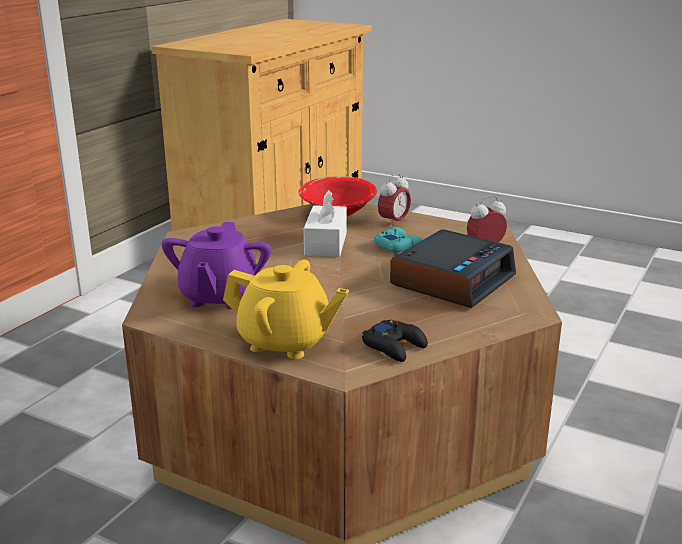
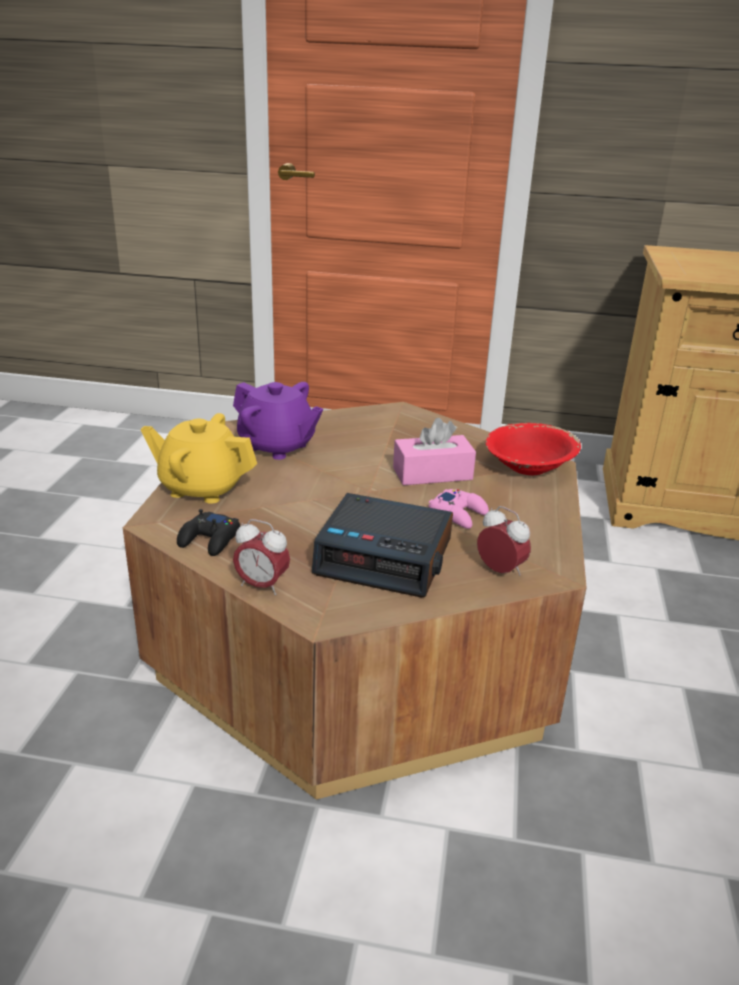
camera: 70 degrees right, 5 degrees up
purple teapot [161,222,271,309] -> purple teapot turned 135 degrees counterclockwise [233,382,323,460]
yellow teapot [223,260,349,359] -> yellow teapot turned 105 degrees clockwise [141,413,257,504]
white tissue box [304,190,347,257] -> pink tissue box [393,418,476,485]
turquoise game controller [374,227,422,253] -> pink game controller [428,489,489,529]
alarm clock [378,173,411,227] -> alarm clock moved to [233,519,290,595]

